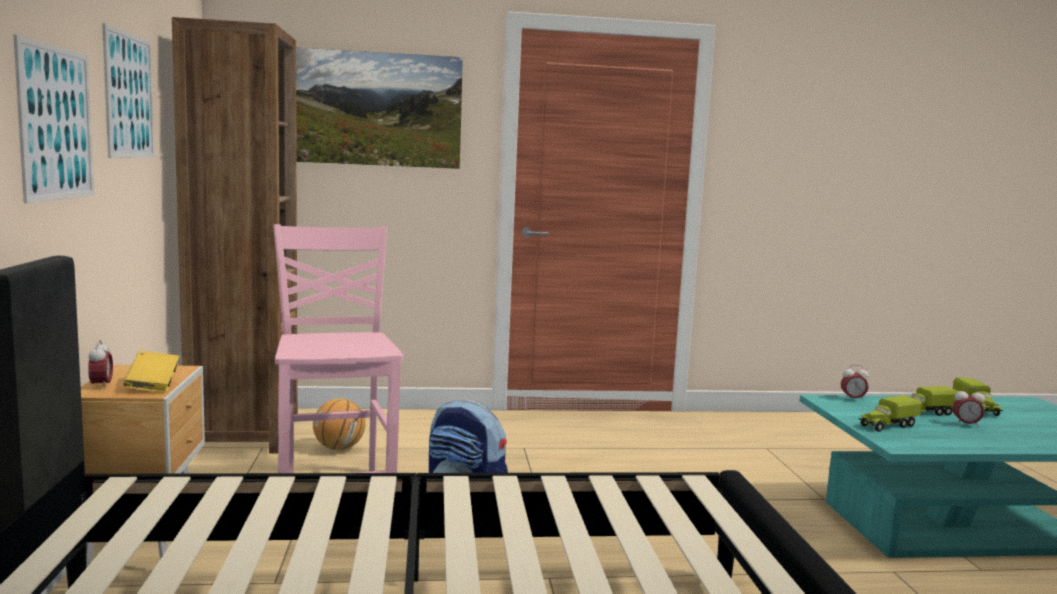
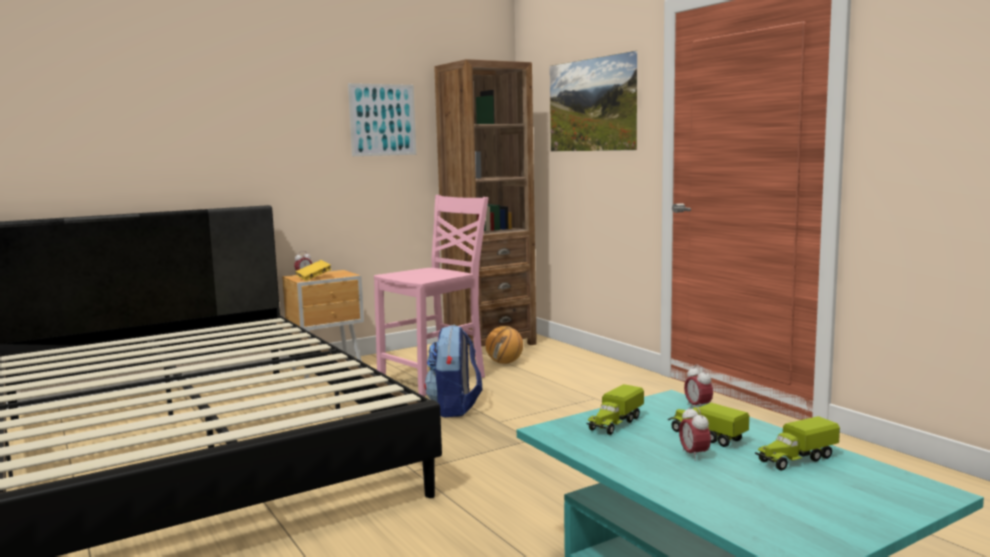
camera: 65 degrees right, 0 degrees up
picture [13,34,94,203] -> none
toy truck [858,395,922,432] -> toy truck turned 90 degrees counterclockwise [586,384,644,435]

